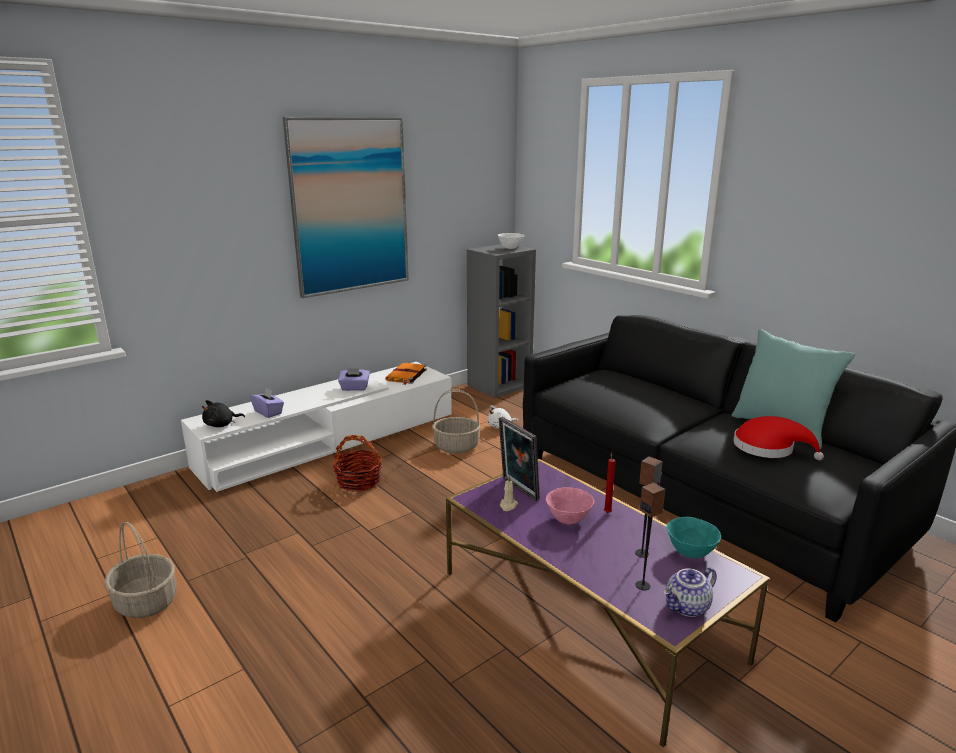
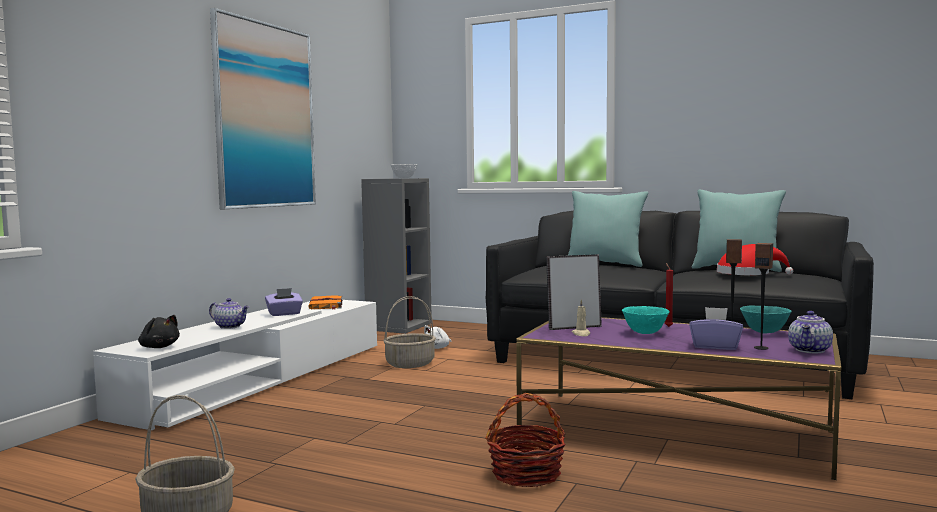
camera: 25 degrees left, 15 degrees down
black plush toy [202,400,245,427] -> black plush toy turned 90 degrees counterclockwise [138,315,180,348]
purple tissue box [250,387,284,418] -> purple tissue box moved to [689,307,743,350]
basket [333,435,382,492] -> basket moved to [486,393,566,487]
picture frame [499,417,540,501] -> picture frame turned 135 degrees clockwise [546,254,602,330]
pink bowl [546,487,595,524] -> turquoise bowl [622,306,670,334]
none -> teapot [209,298,249,329]
none -> turquoise pillow [568,191,648,267]

